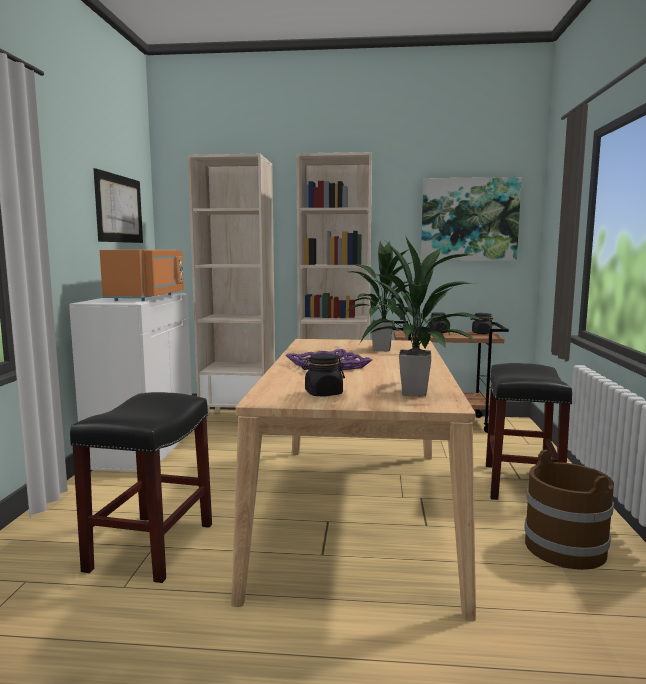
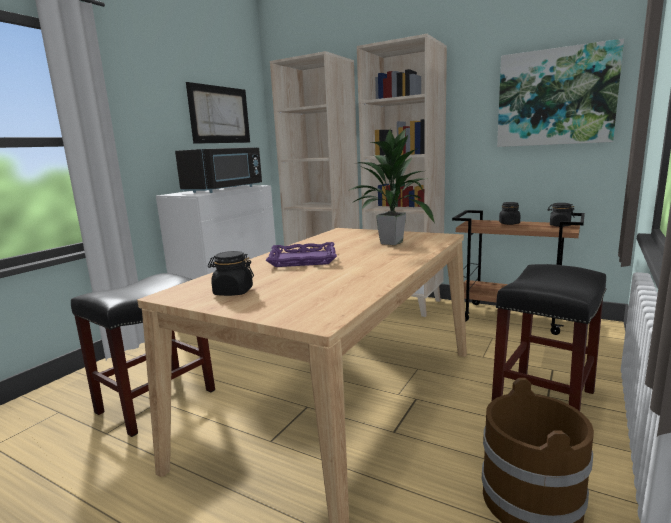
camera: 25 degrees right, 5 degrees up
orange microwave [100,250,184,301] -> black microwave [175,147,262,193]
potted plant [359,237,482,396] -> none

